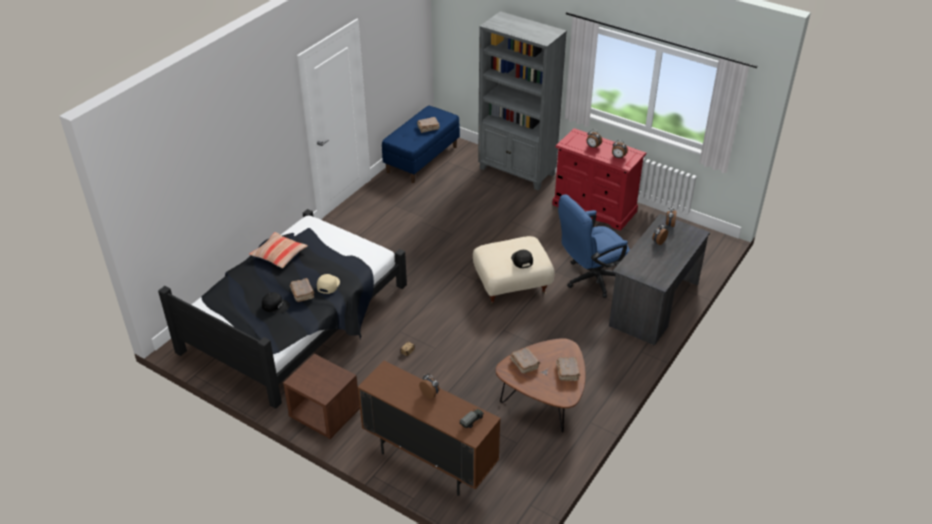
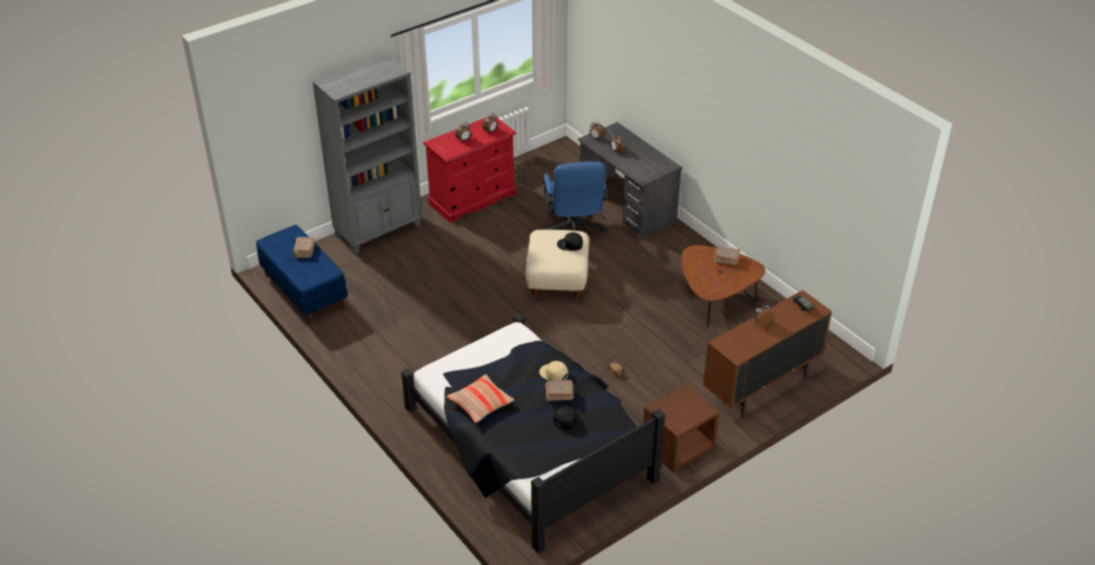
camera: 70 degrees left, 0 degrees up
brown book [510,347,540,374] -> none

